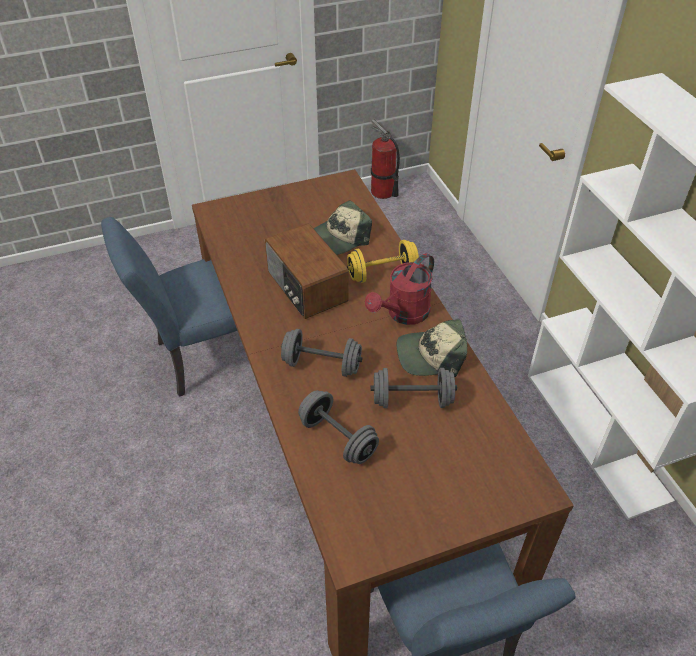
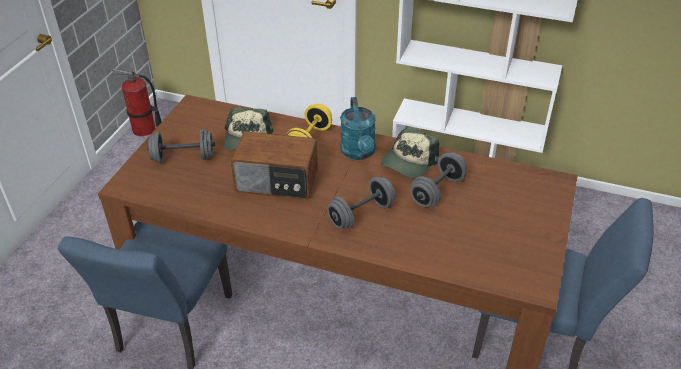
camera: 50 degrees left, 5 degrees down
grey dumbbell [298,390,379,464] -> grey dumbbell moved to [147,129,215,163]
red watering can [365,253,434,325] -> turquoise watering can [340,97,376,160]

